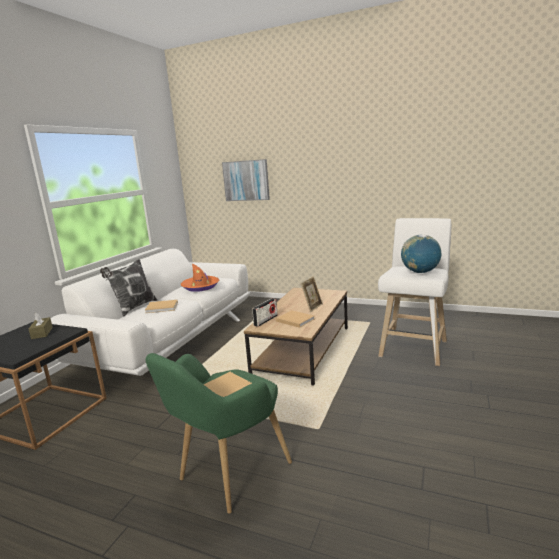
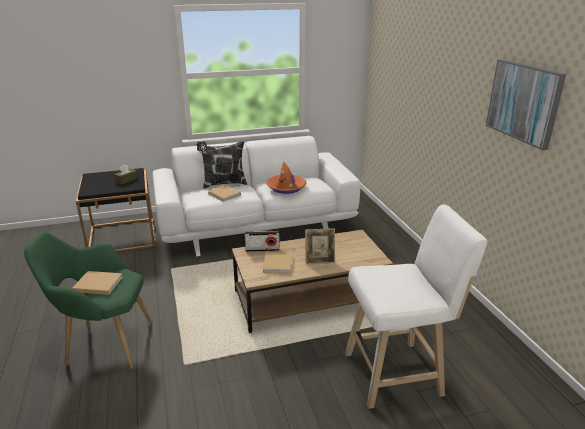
camera: 50 degrees right, 10 degrees up
picture [222,159,270,201] -> picture moved to [486,59,566,150]
globe [401,234,441,273] -> none

